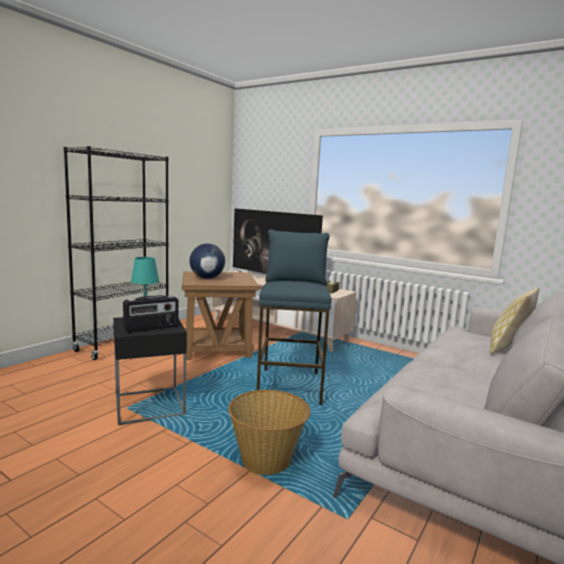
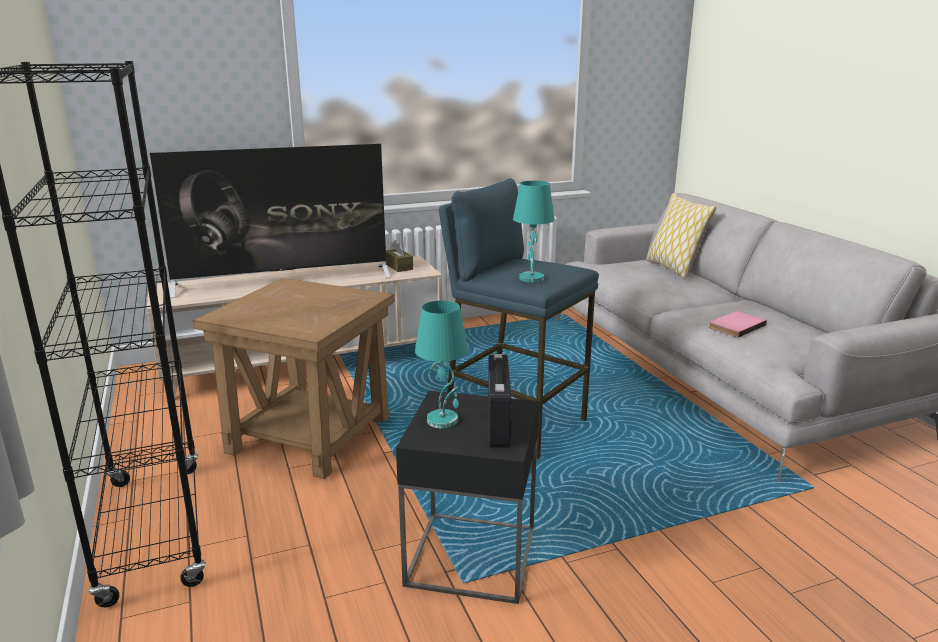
camera: 55 degrees left, 10 degrees up
globe [190,243,225,279] -> none
basket [228,390,311,475] -> none
none -> turquoise table lamp [513,181,555,283]
none -> pink book [708,311,767,338]

